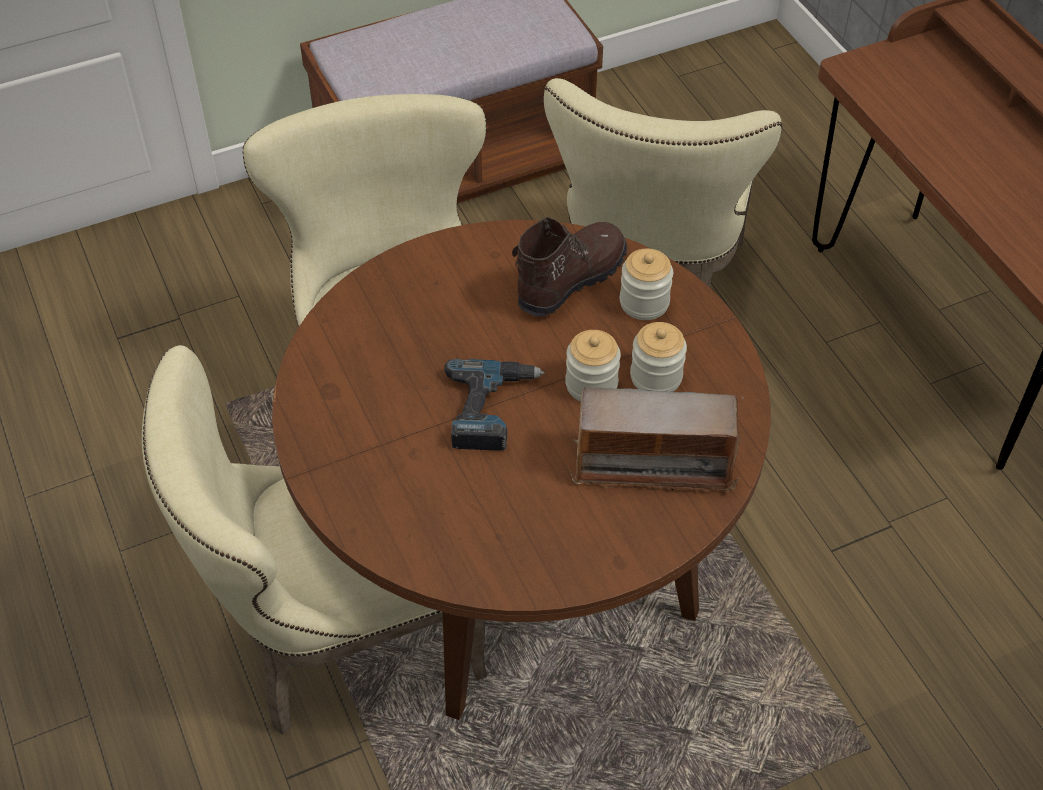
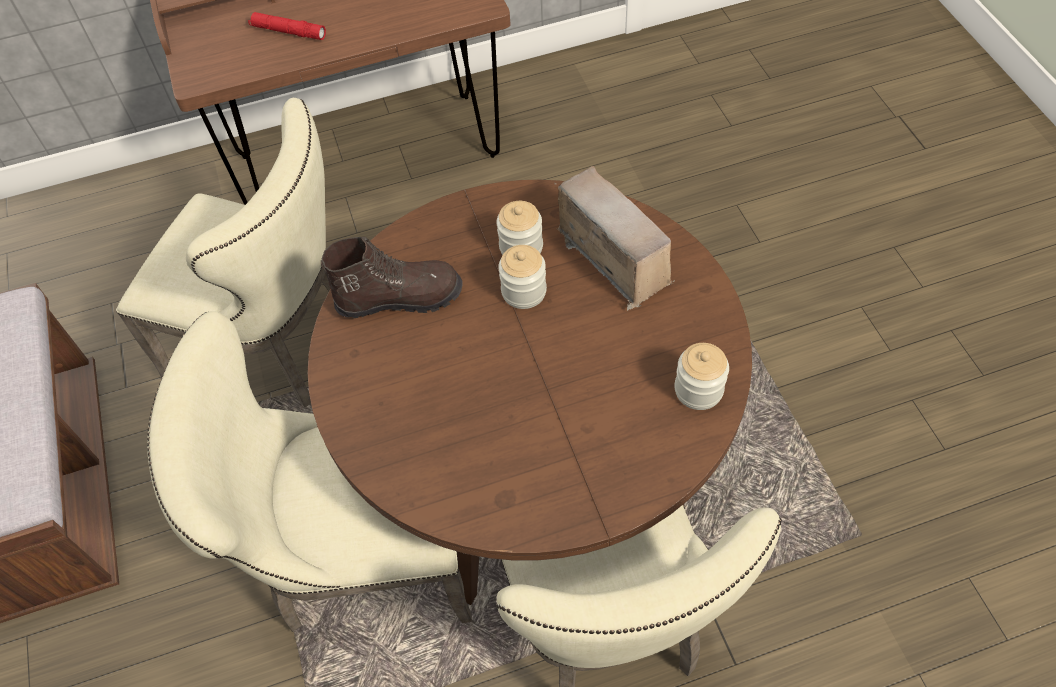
camera: 80 degrees left, 5 degrees up
power drill [444,358,545,451] -> none
brown boot [512,217,627,317] -> brown boot turned 120 degrees clockwise [321,237,463,318]
radio [569,387,745,493] -> radio turned 45 degrees counterclockwise [554,166,675,311]
jar [620,249,673,320] -> jar moved to [674,343,729,410]
none -> red flashlight [248,12,326,40]

